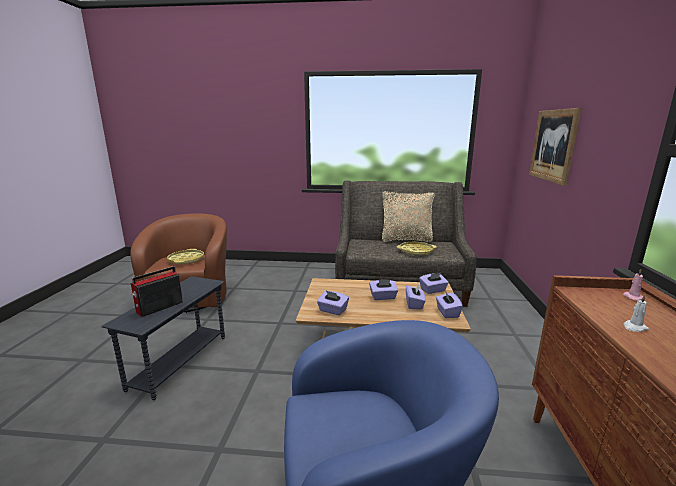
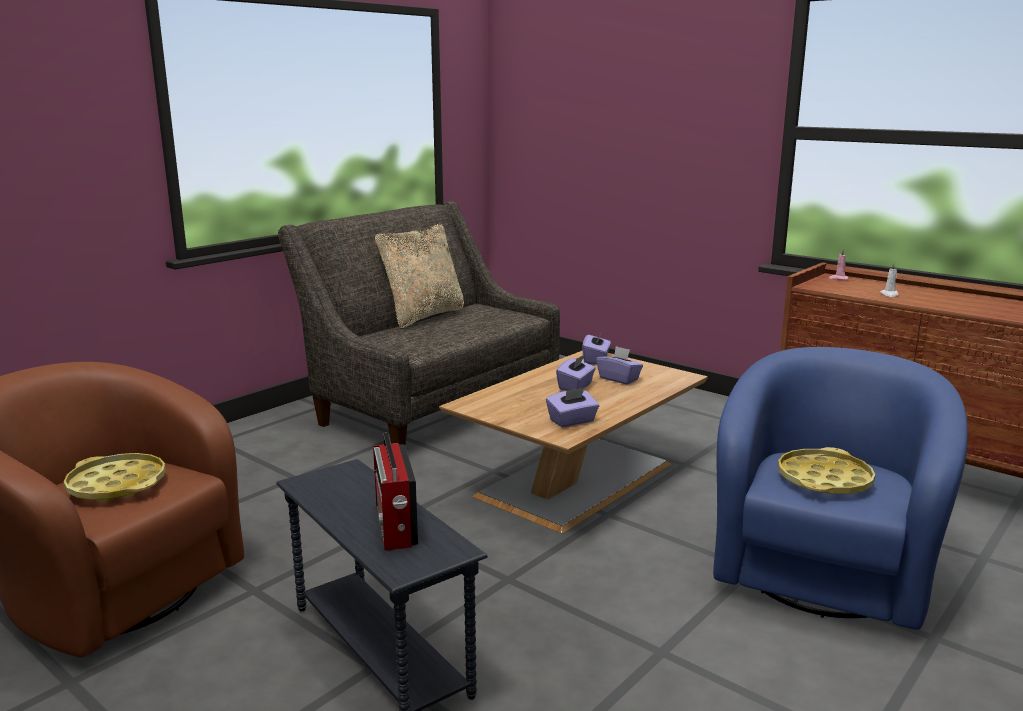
camera: 55 degrees left, 0 degrees up
yellow tray [397,242,437,256] -> yellow tray moved to [778,447,875,494]
purple tissue box [436,291,463,318] -> none
picture [529,108,581,186] -> none

